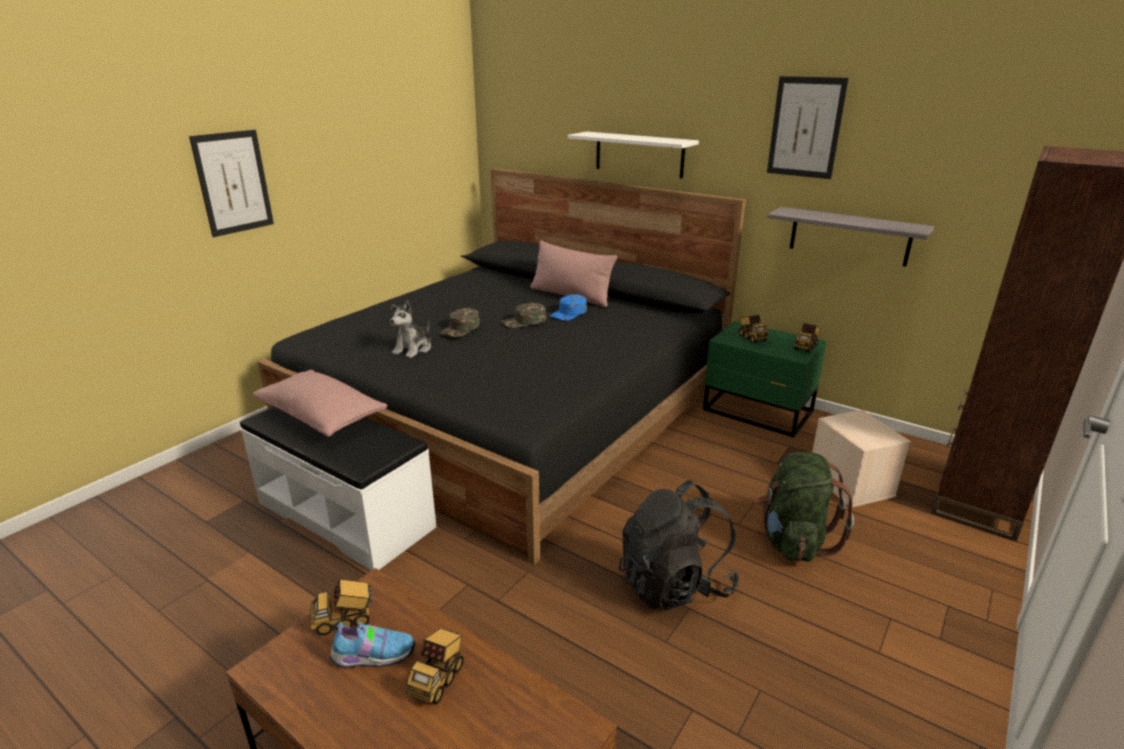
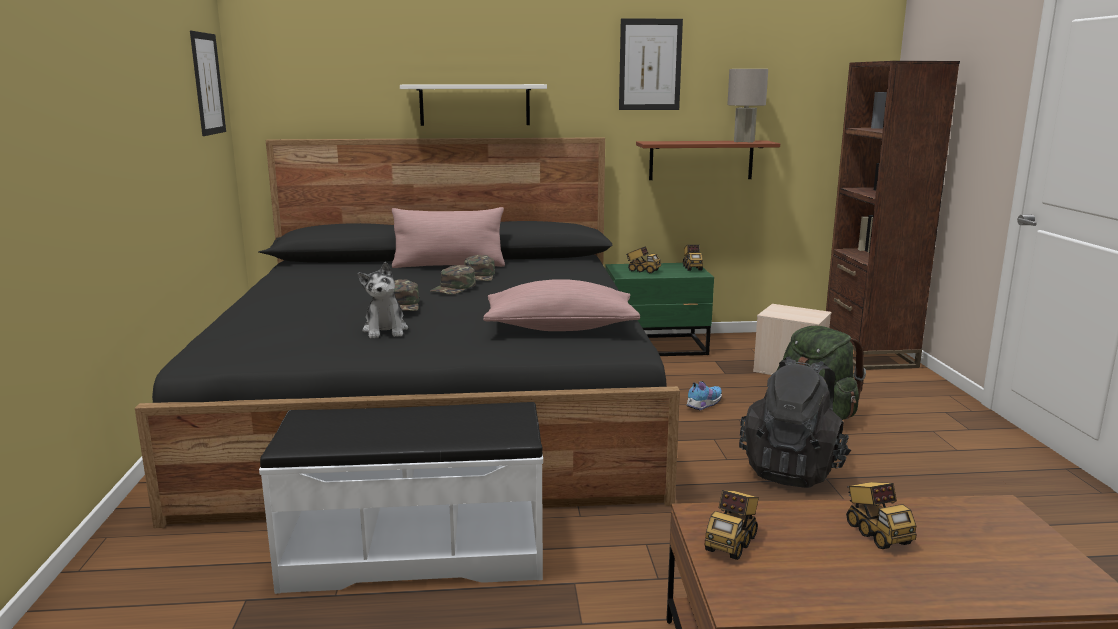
camera: 40 degrees left, 10 degrees down
picture [189,130,274,237] -> picture moved to [190,31,226,136]
pink pillow [252,370,388,437] -> pink pillow moved to [483,279,640,331]
shoe [329,621,415,668] -> shoe moved to [686,381,722,411]
blue cap [550,294,587,321] -> green cap [464,255,495,281]
grey shelf [767,207,934,266] -> brown shelf [636,141,780,180]
none -> grey table lamp [727,69,768,143]

